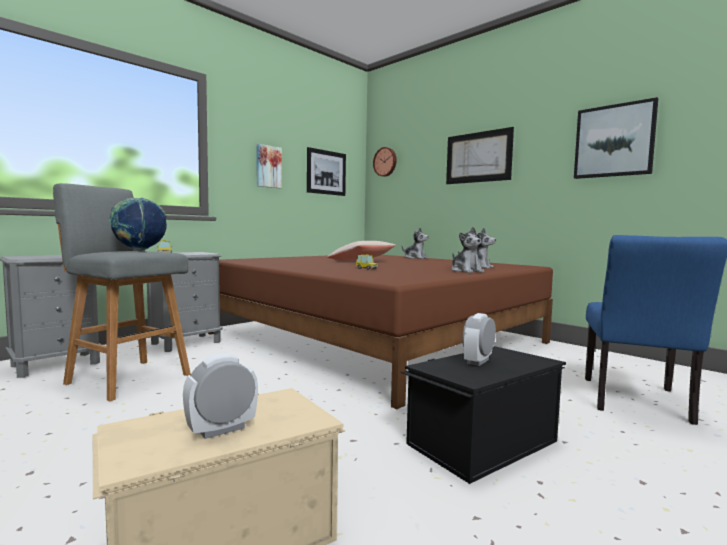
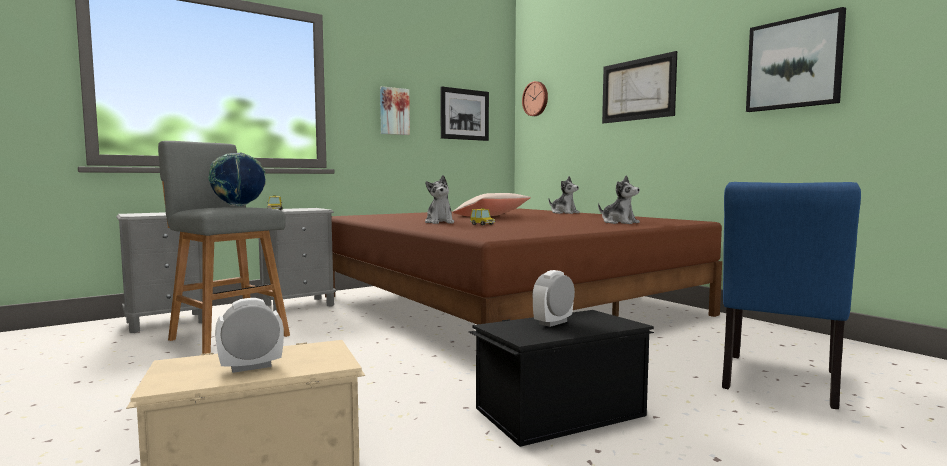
camera: 10 degrees right, 0 degrees up
plush toy [452,227,484,273] -> plush toy moved to [425,175,454,224]

